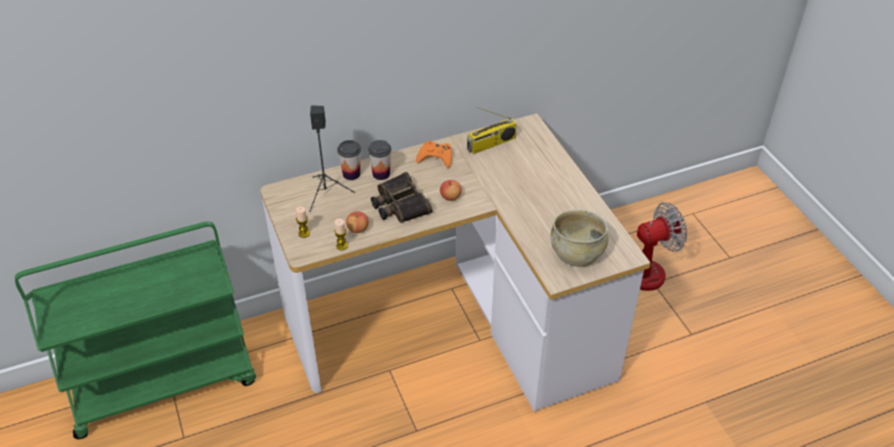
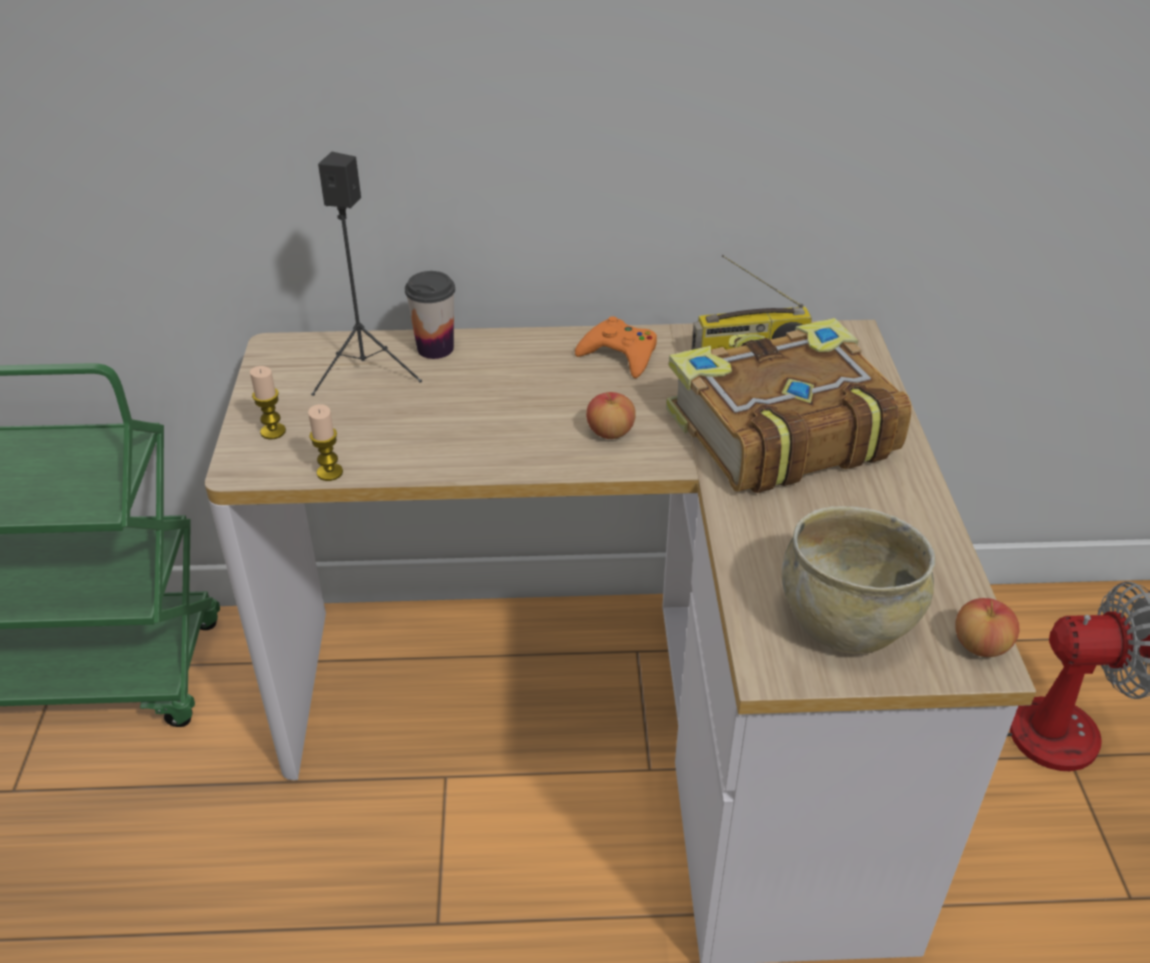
camera: 20 degrees right, 5 degrees down
apple [346,211,369,233] -> apple moved to [955,598,1019,657]
cup [368,140,392,180] -> none
binoculars [371,172,433,223] -> none
none -> book [666,318,912,493]

